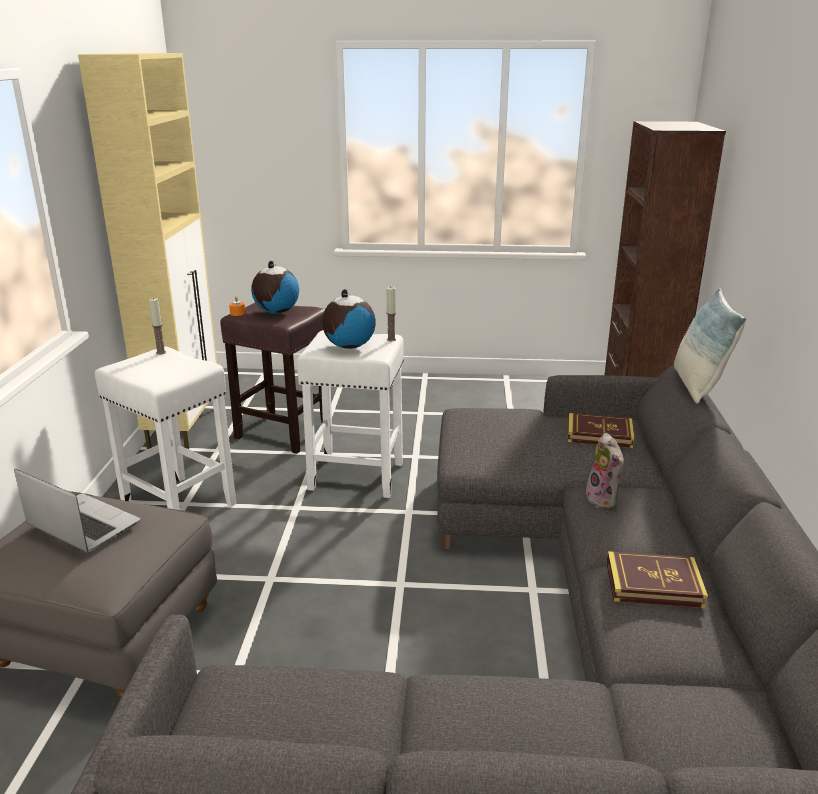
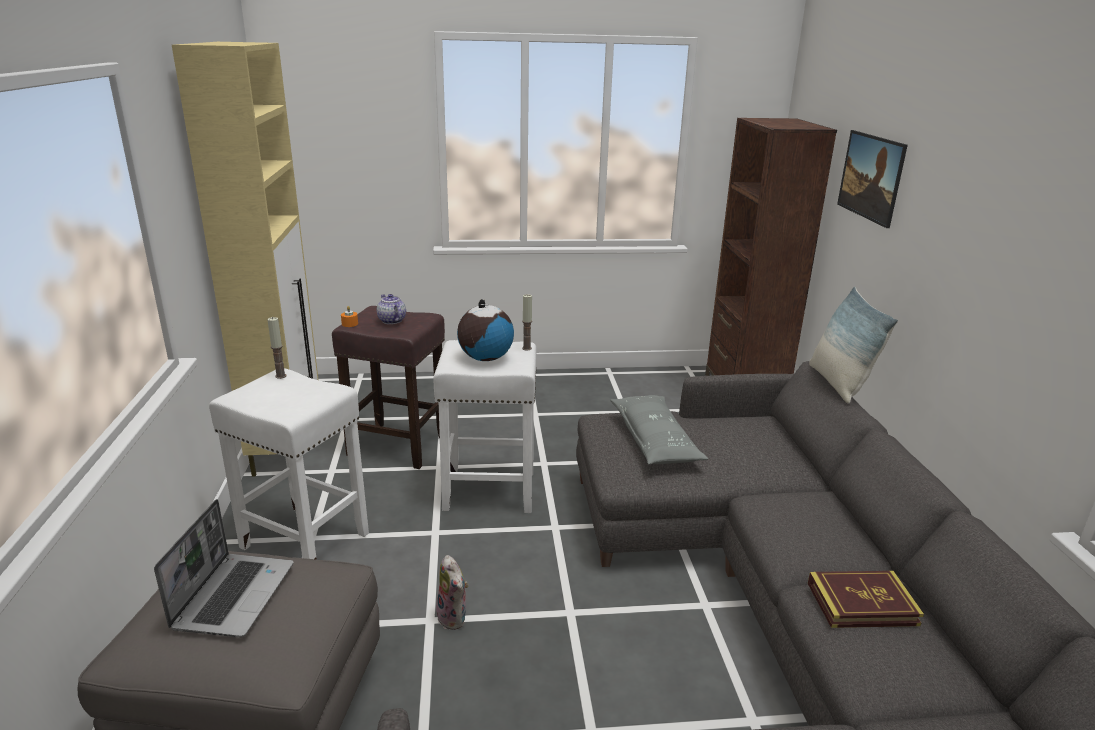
camera: 10 degrees left, 0 degrees up
laptop [14,469,141,553] -> laptop turned 75 degrees clockwise [154,499,294,637]
globe [251,261,299,314] -> teapot [377,294,406,324]
book [567,413,634,448] -> none
plush toy [586,433,624,509] -> plush toy moved to [436,555,469,630]
none -> grey pillow [610,395,708,464]
none -> picture [837,130,908,228]

